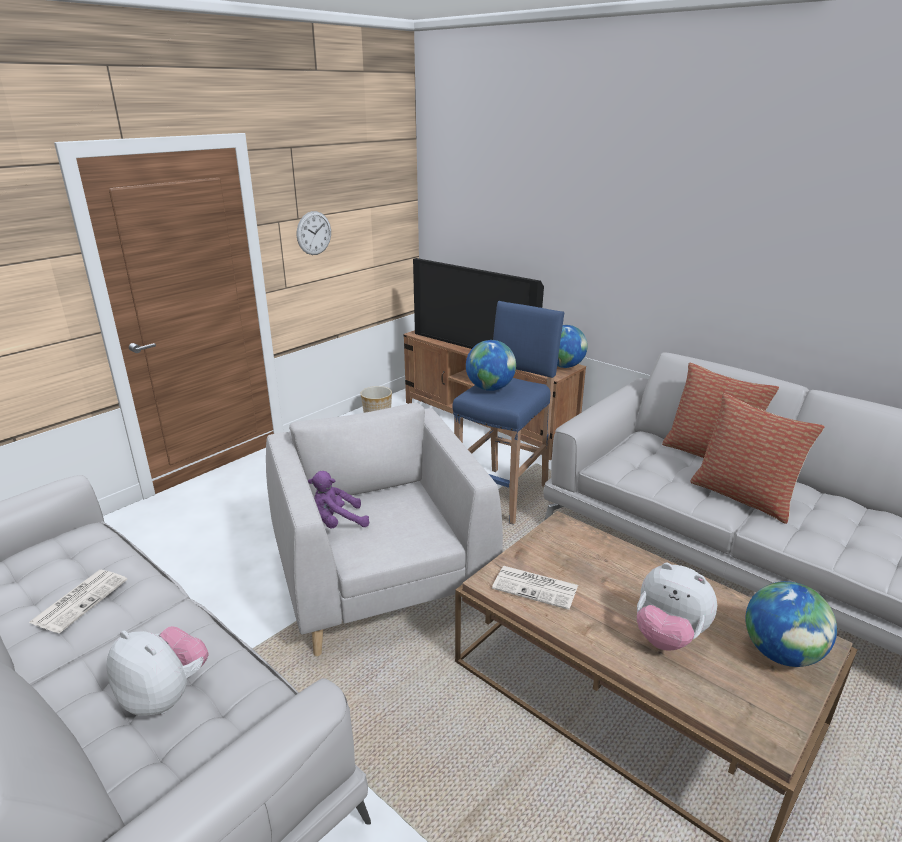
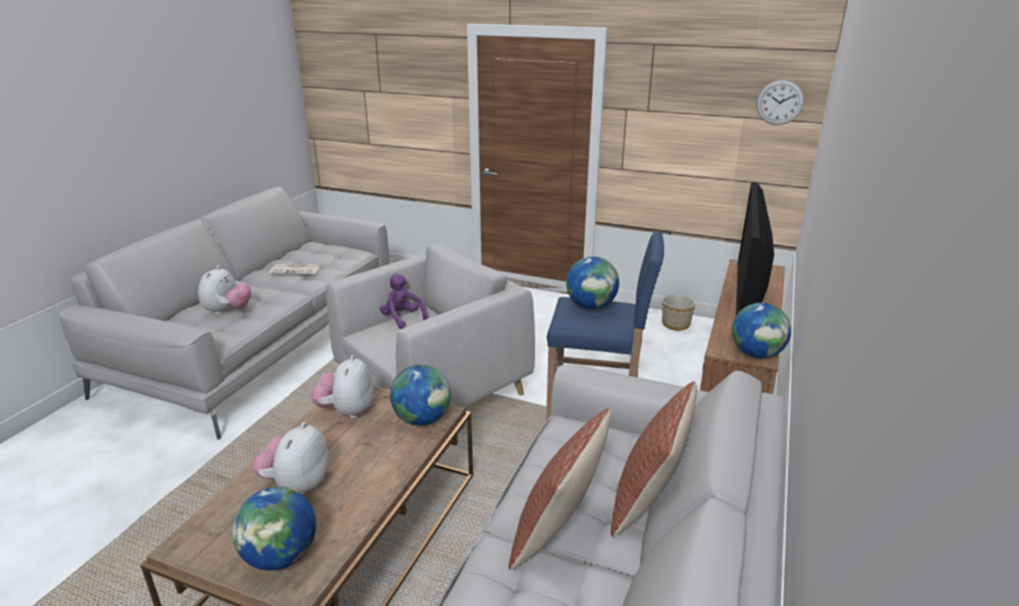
camera: 70 degrees right, 0 degrees up
wall clock [297,211,331,255] -> wall clock moved to [757,80,804,125]
newspaper [492,566,578,610] -> plush toy [311,355,374,418]
none -> globe [390,365,451,426]

